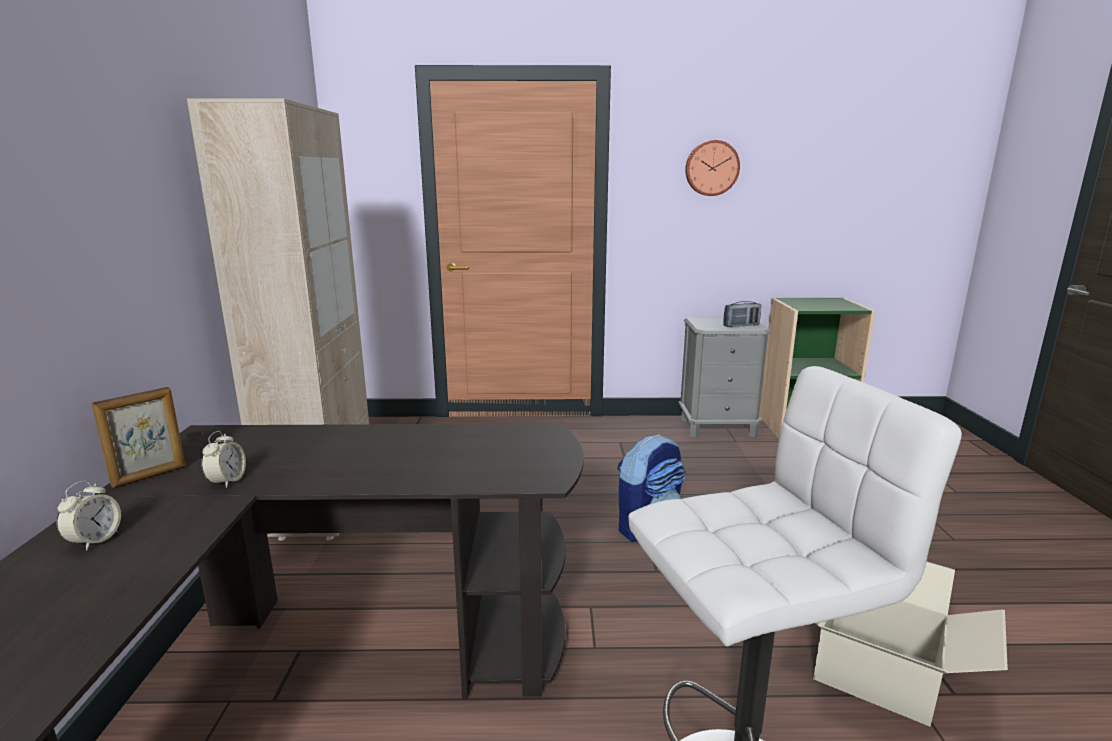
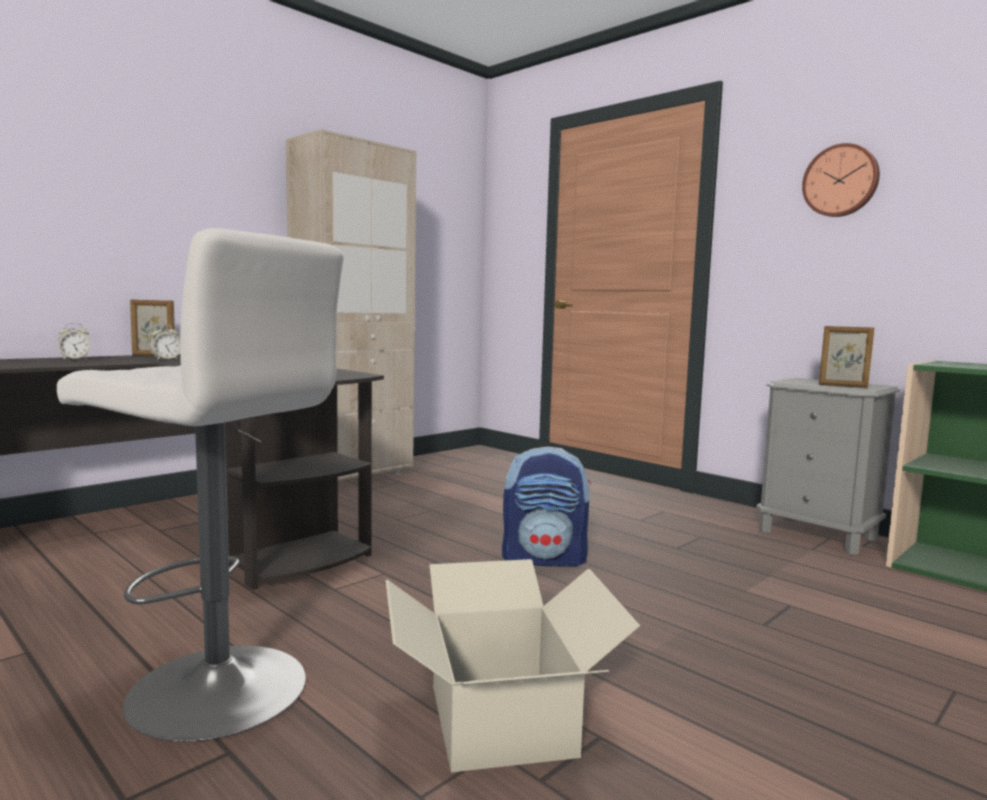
camera: 45 degrees right, 10 degrees down
radio [723,301,761,327] -> picture frame [819,326,874,388]

